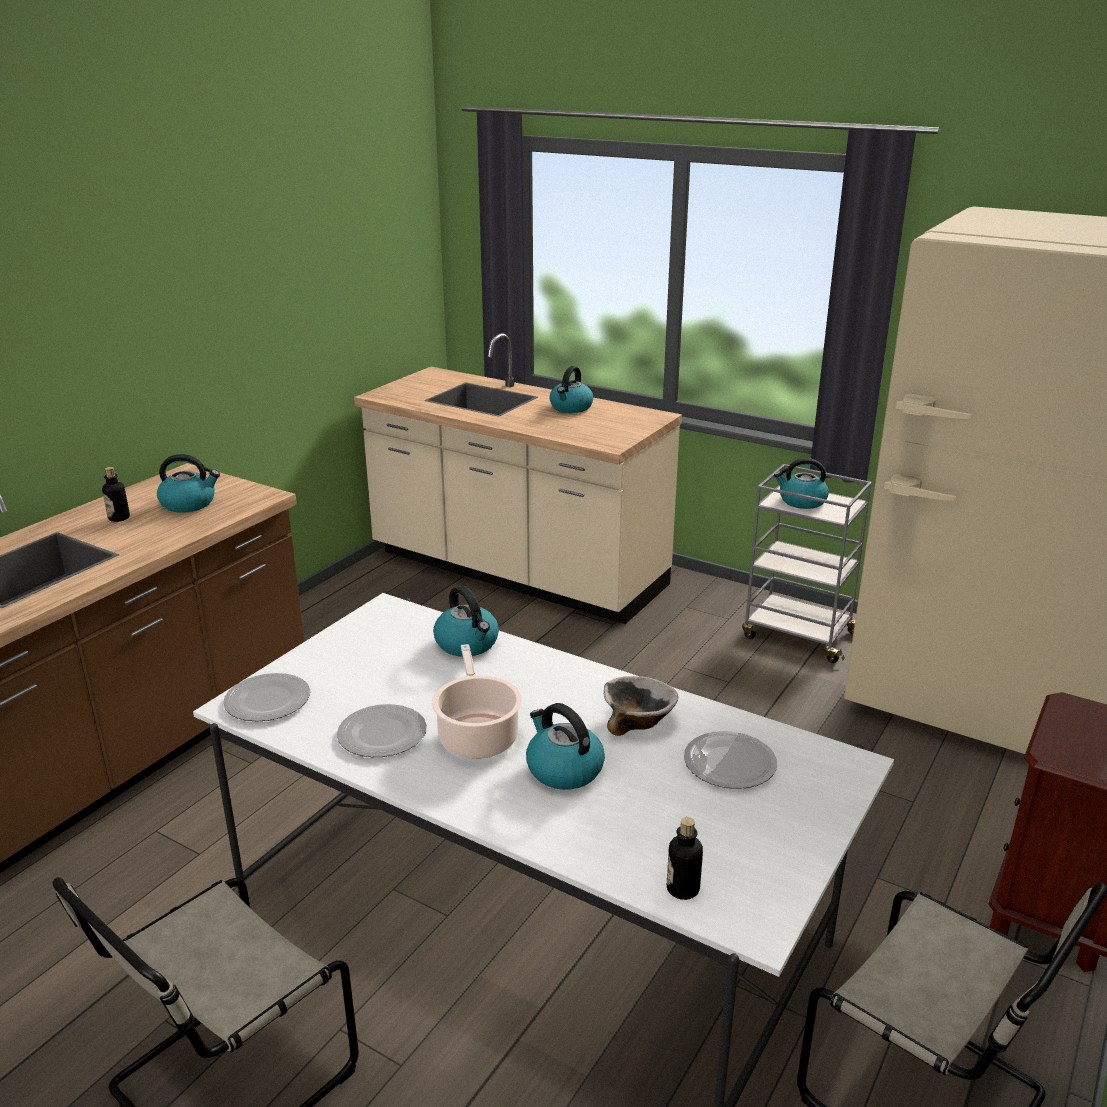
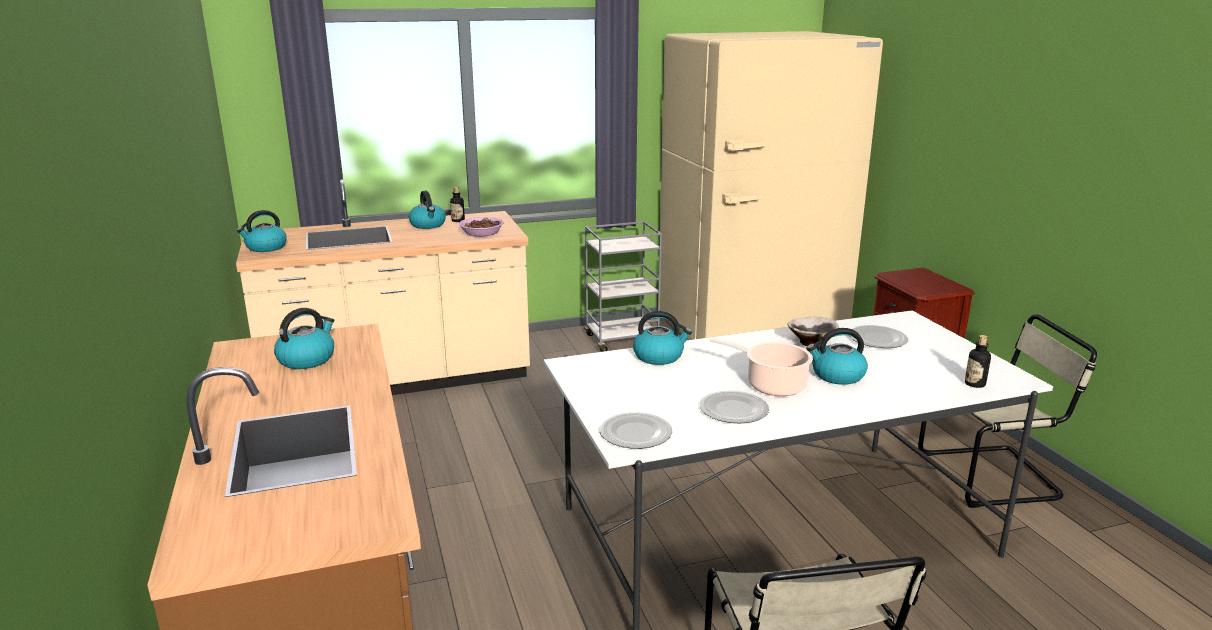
camera: 50 degrees left, 5 degrees down
bottle [102,467,130,522] -> bottle moved to [450,187,465,222]
kettle [774,458,829,509] -> kettle moved to [237,210,287,252]
none -> bowl [459,217,503,237]

